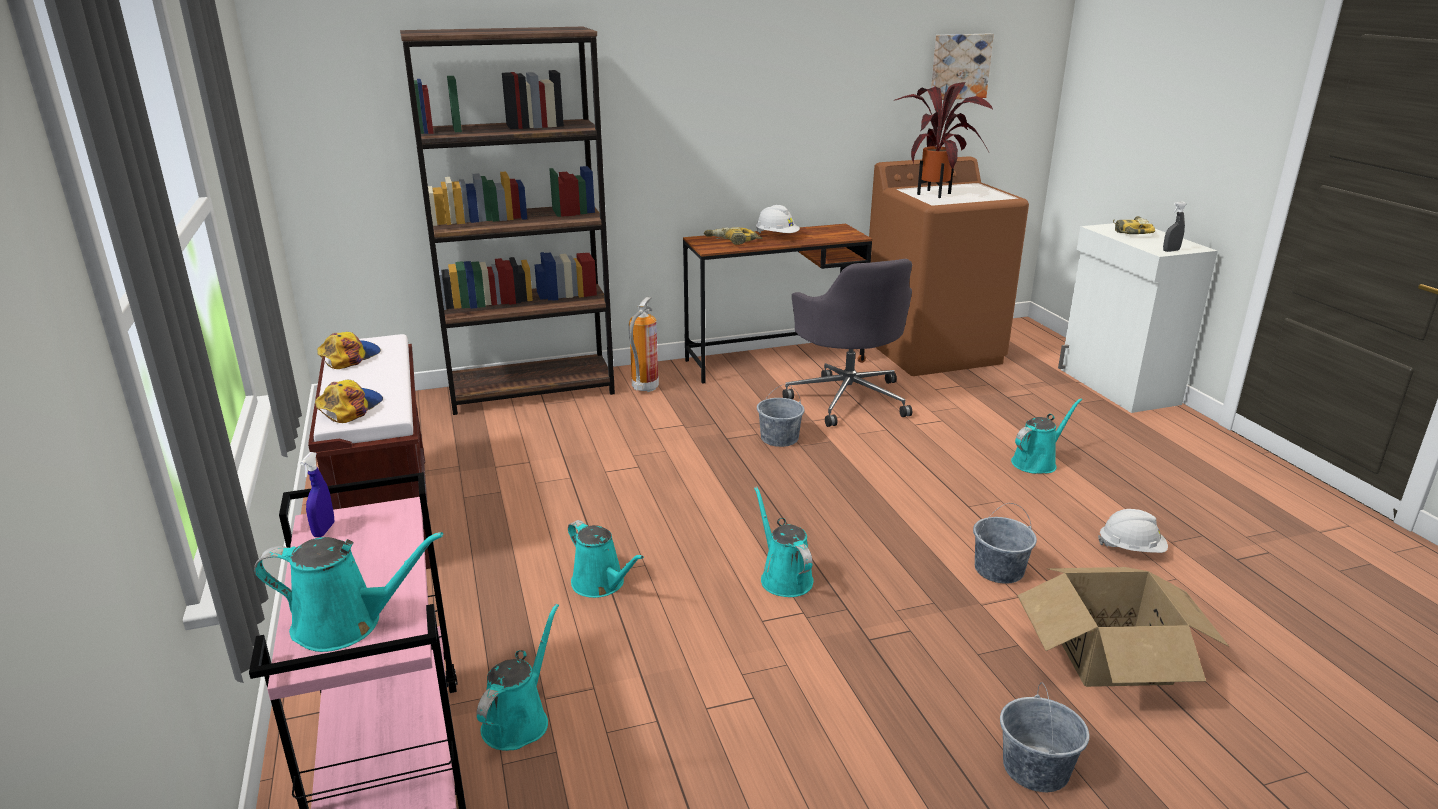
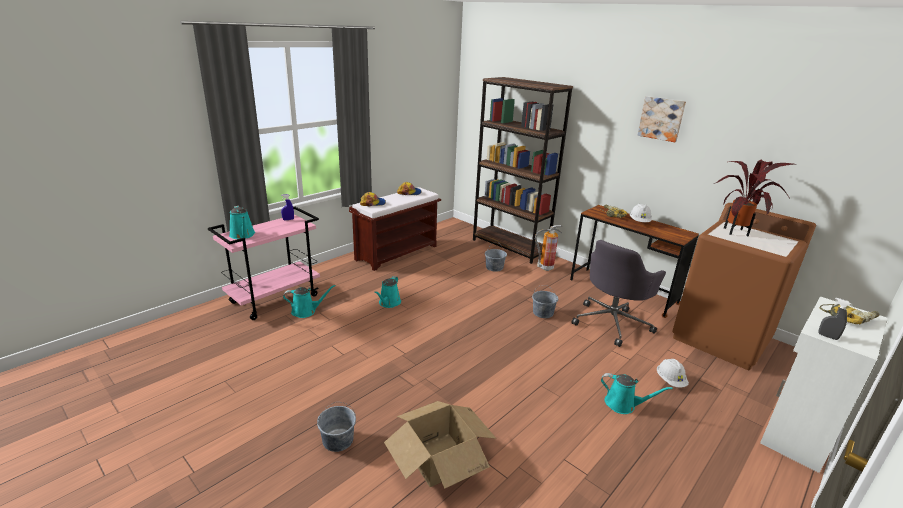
camera: 60 degrees right, 0 degrees up
turquoise watering can [754,486,814,597] -> none
picture [930,34,994,100] -> picture moved to [637,96,686,142]
grey bucket [973,503,1037,584] -> grey bucket moved to [485,242,507,272]
white hard hat [1098,509,1168,553] -> white hard hat moved to [657,359,689,388]

